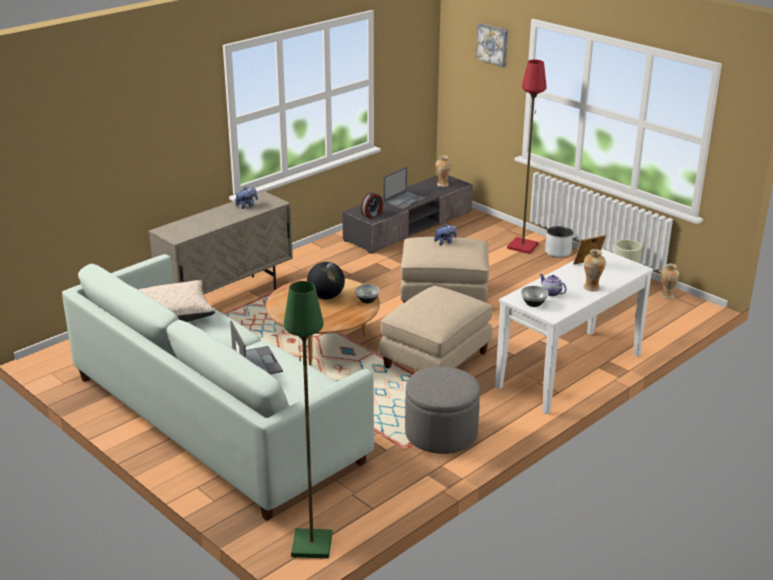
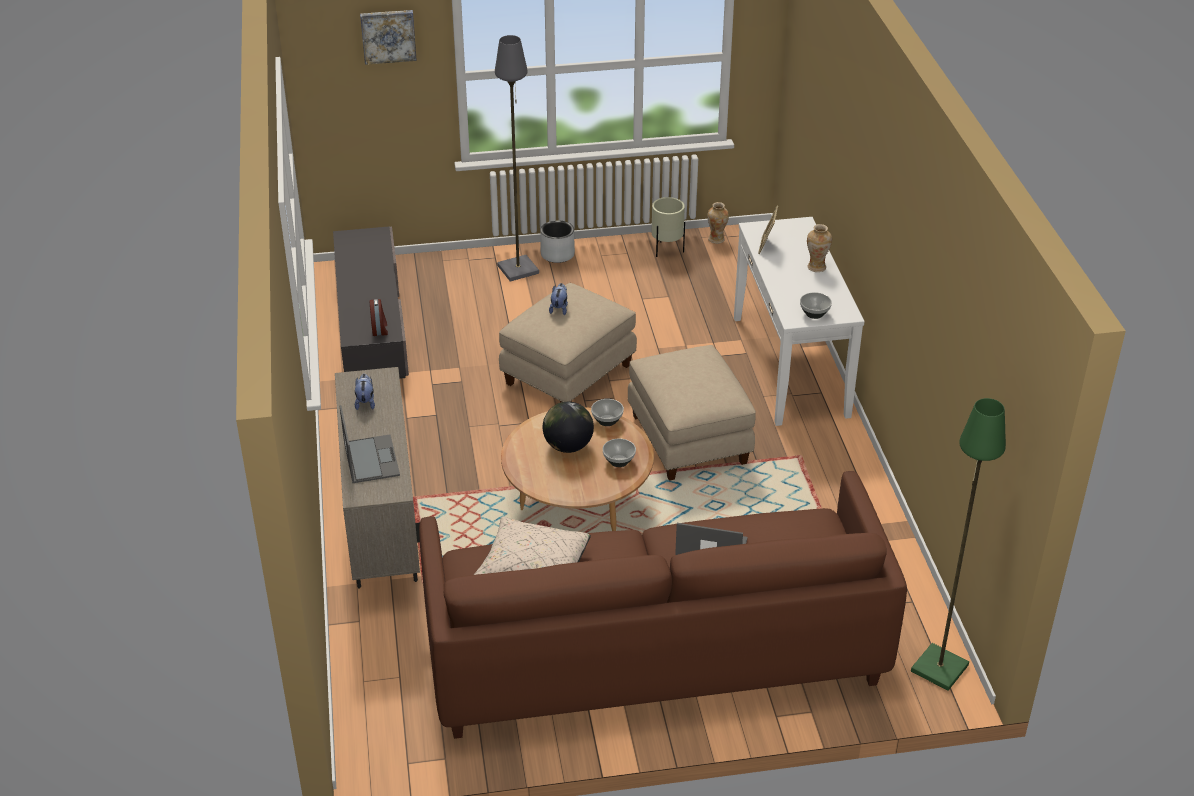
camera: 55 degrees left, 10 degrees up
white sofa [62,254,374,521] -> brown sofa [419,471,907,739]
laptop [383,167,427,210] -> laptop moved to [340,405,400,483]
grey ottoman [405,367,480,454] -> none
vase [435,156,451,187] -> none
red floor lamp [507,60,547,254] -> grey floor lamp [495,35,539,281]
teapot [539,274,566,296] -> none
none -> bowl [603,438,636,467]

